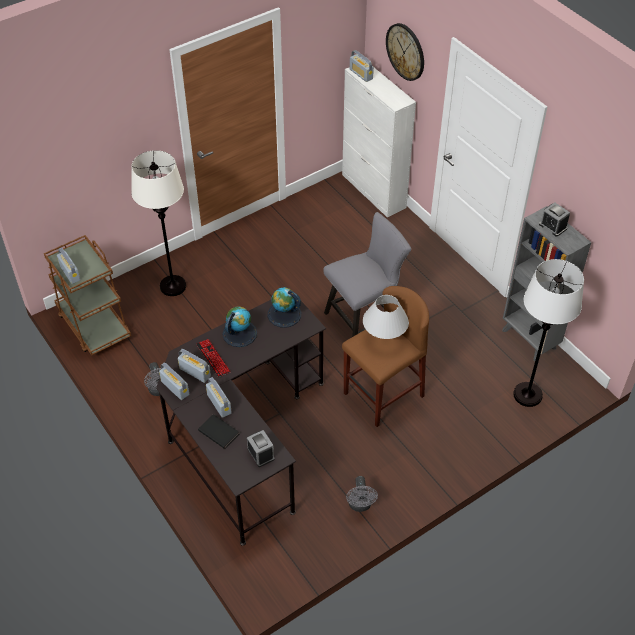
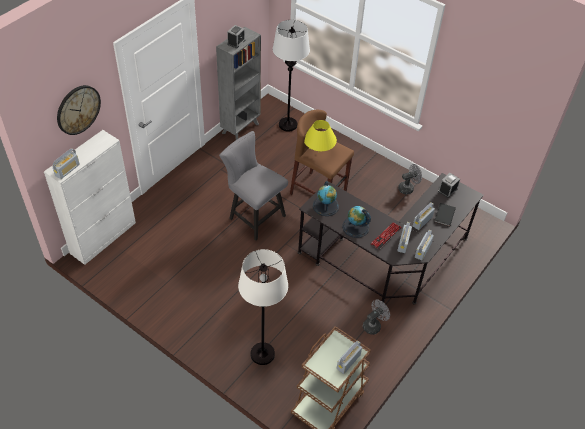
camera: 110 degrees left, 0 degrees up
white table lamp [363,295,409,339] -> yellow table lamp [304,120,337,151]

